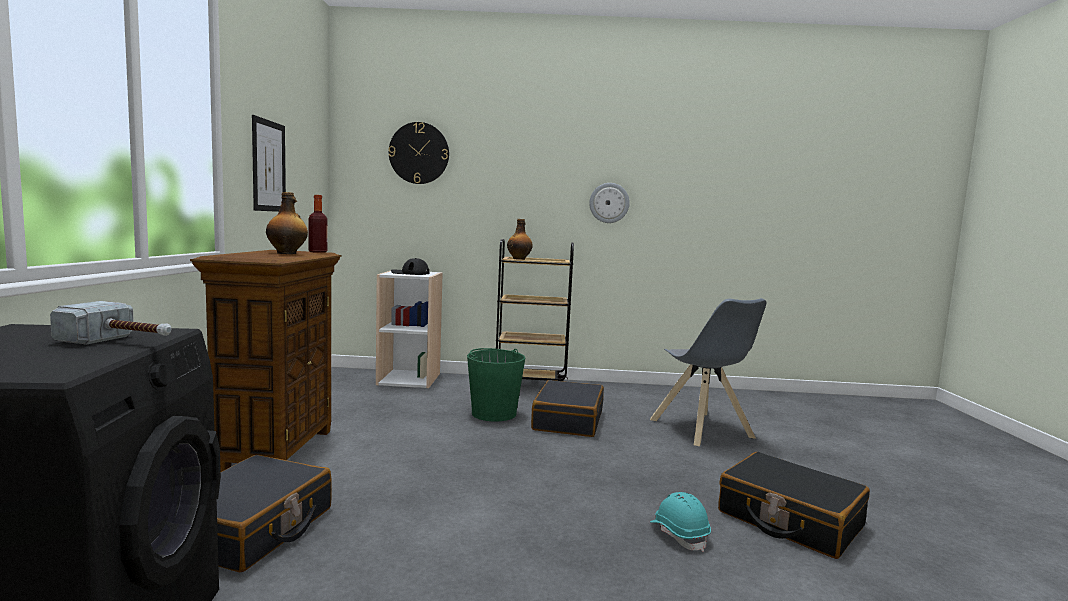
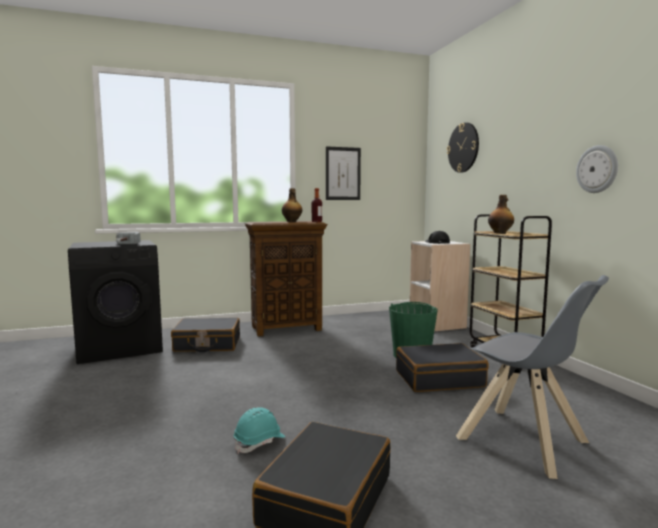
camera: 70 degrees right, 0 degrees up
grey chair [650,298,766,446] -> grey chair turned 90 degrees counterclockwise [456,275,609,479]

